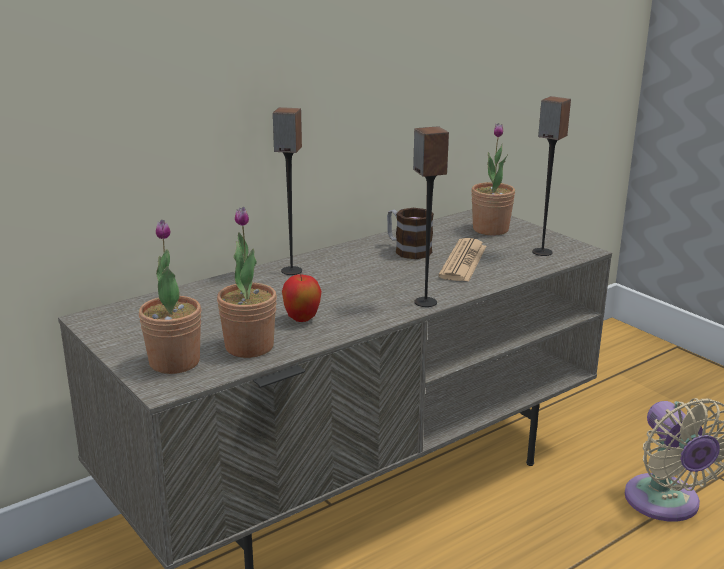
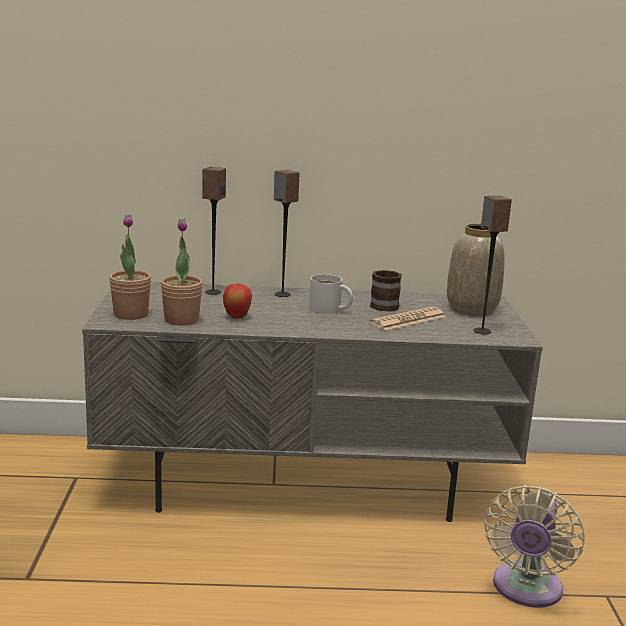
camera: 35 degrees right, 5 degrees down
speaker [413,126,449,307] -> speaker moved to [202,167,226,295]
potted plant [471,123,515,235] -> vase [447,223,505,316]
none -> white mug [309,274,353,314]

